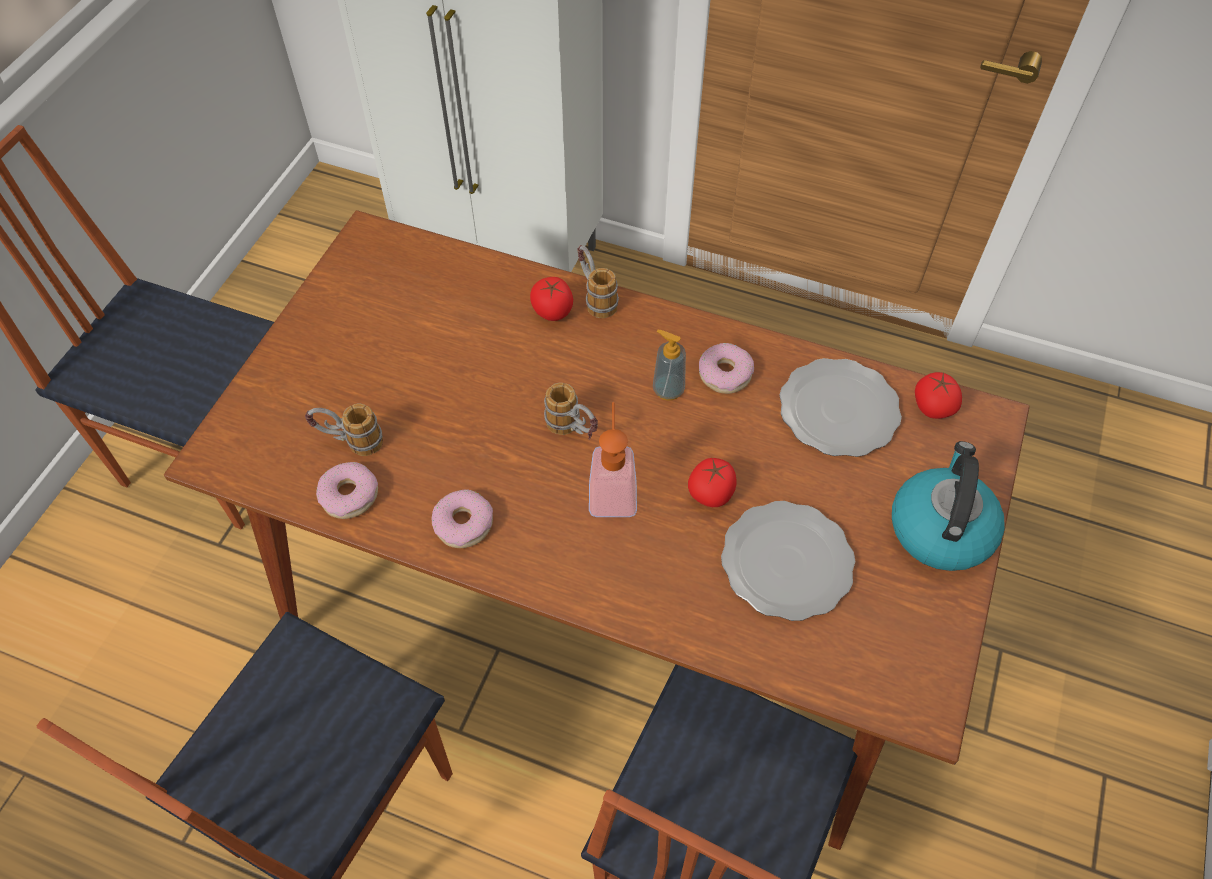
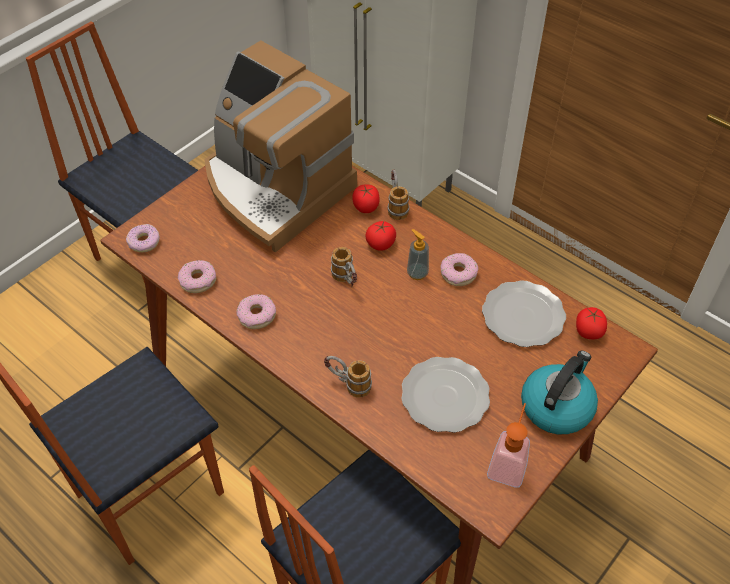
camera: 20 degrees right, 5 degrees down
mug [305,404,383,456] -> mug moved to [324,356,372,398]
soap dispenser [589,402,637,517] -> soap dispenser moved to [487,403,530,488]
tomato [688,458,737,507] -> tomato moved to [365,221,396,251]
none -> donut [126,224,160,252]
none -> coffee machine [204,40,357,253]

